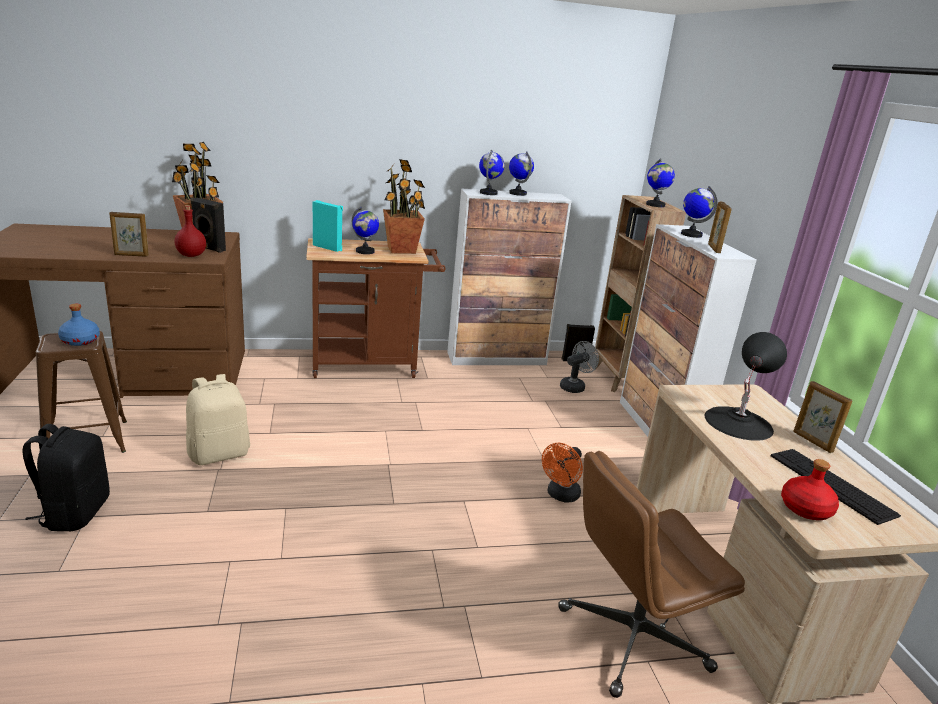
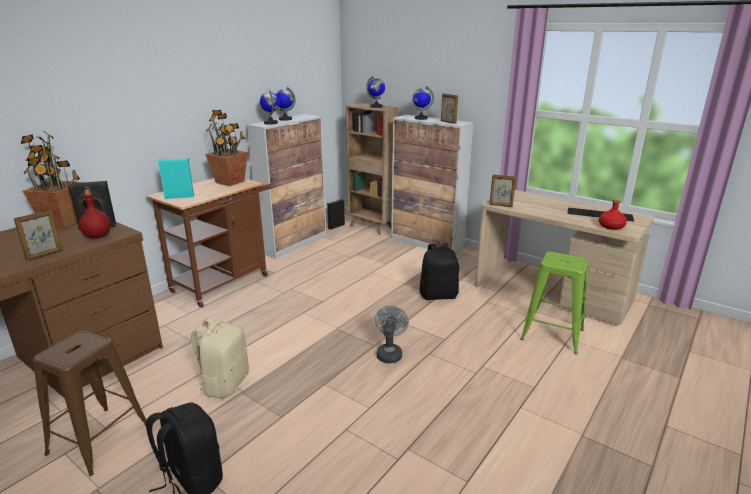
camera: 40 degrees left, 0 degrees up
blue bottle [58,304,100,346] -> none
globe [352,206,379,254] -> none
orange fan [542,443,583,503] -> black backpack [419,243,459,300]
brown office chair [558,451,745,698] -> green stool [521,252,589,354]
grey fan [560,341,599,393] -> grey fan moved to [375,306,409,363]
black table lamp [705,332,787,441] -> none
picture frame [793,381,853,453] -> picture frame moved to [489,175,516,207]

